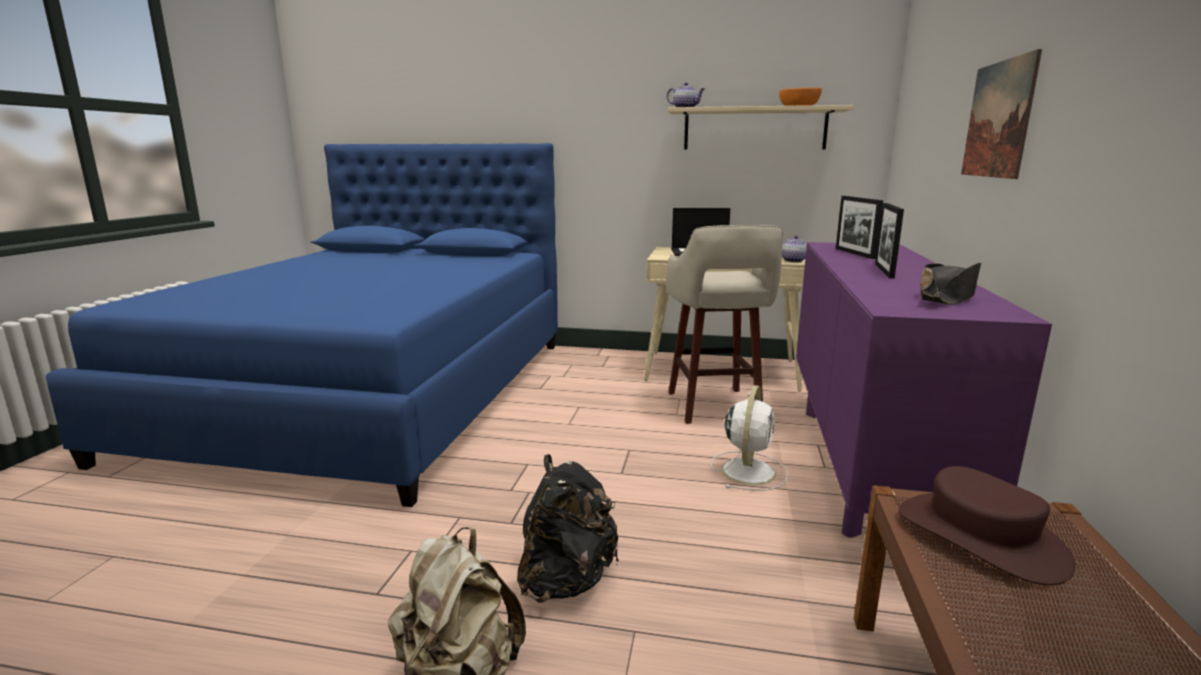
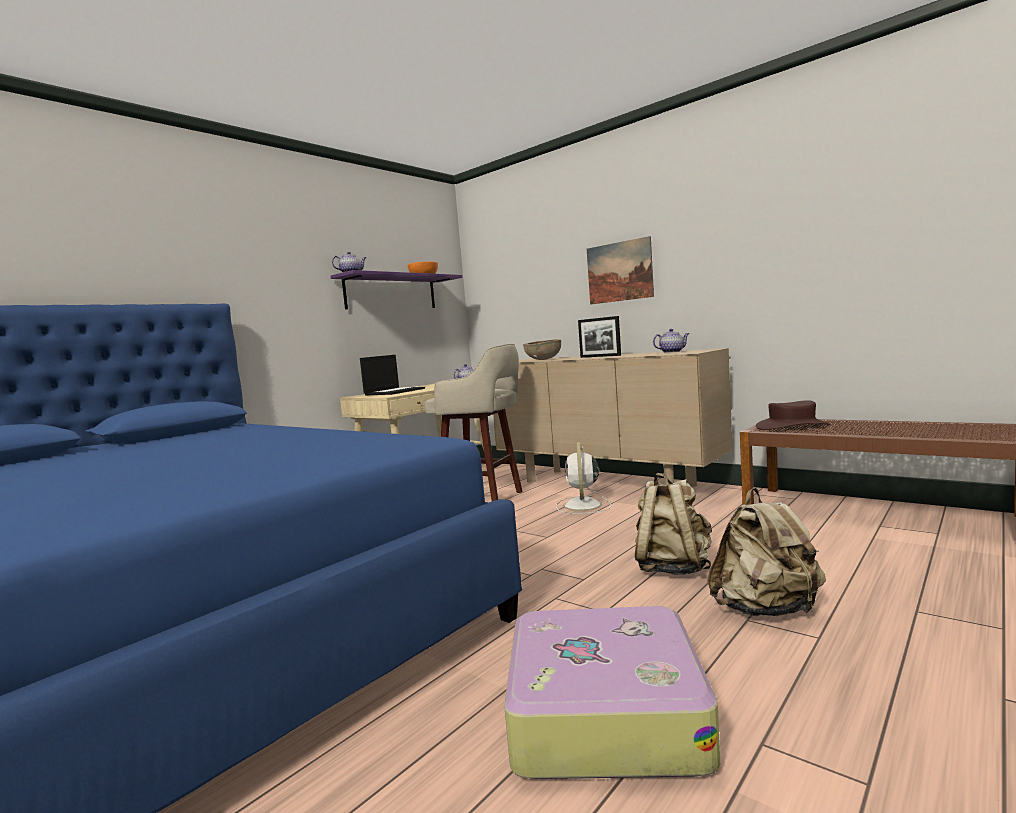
camera: 60 degrees left, 10 degrees down
black backpack [517,454,619,603] -> beige backpack [635,473,712,575]
beige shelf [668,105,854,150] -> purple shelf [331,270,462,309]
white fan [710,385,788,491] -> white fan turned 135 degrees counterclockwise [556,442,611,514]
purple dresser [796,242,1052,548] -> beige dresser [493,348,733,487]
picture frame [836,196,883,259] -> brown bowl [523,339,561,360]
black hat [920,263,981,305] -> teapot [653,329,689,353]
none -> suitcase [504,606,720,779]

